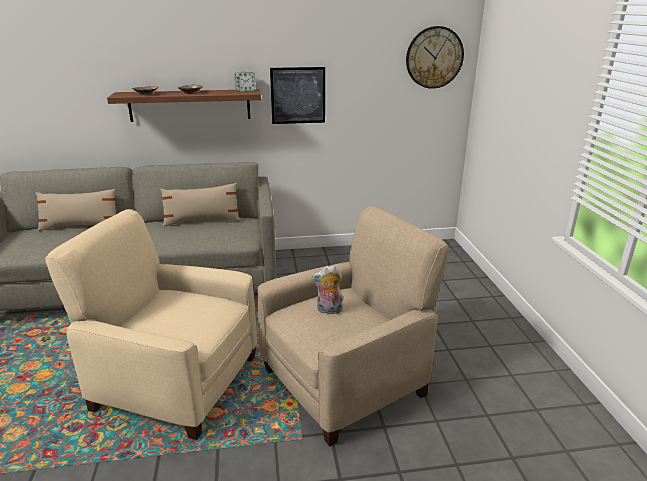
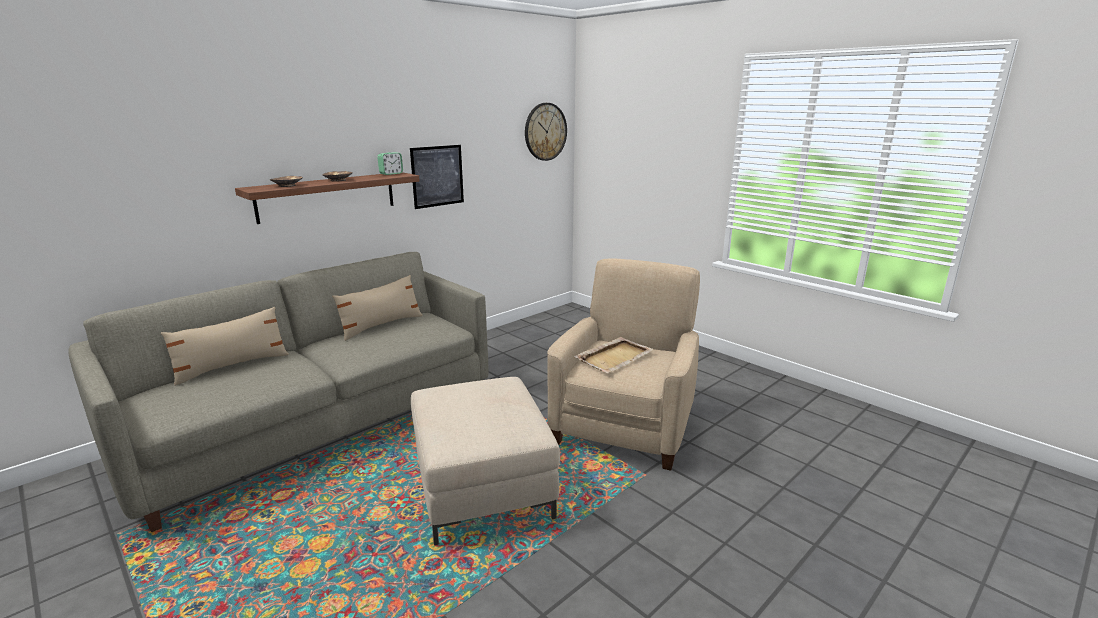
camera: 35 degrees left, 5 degrees down
beige armchair [45,209,257,440] -> beige ottoman [411,377,560,545]
plush toy [312,265,344,314] -> beige tray [574,337,654,373]

